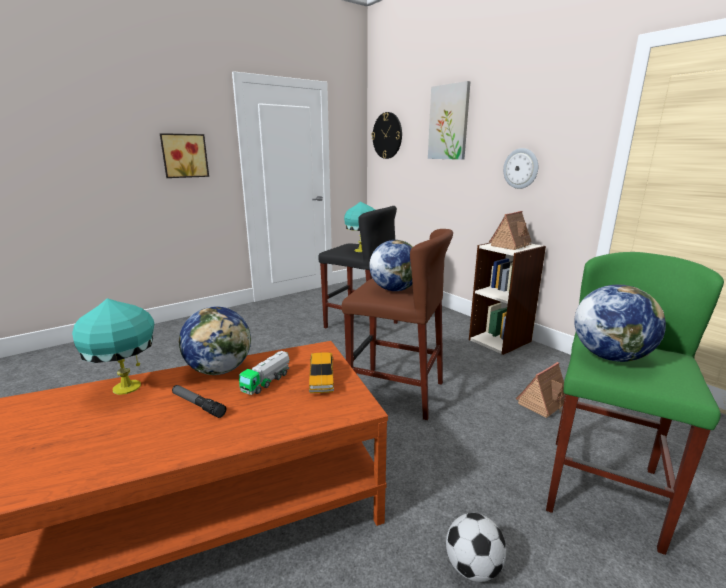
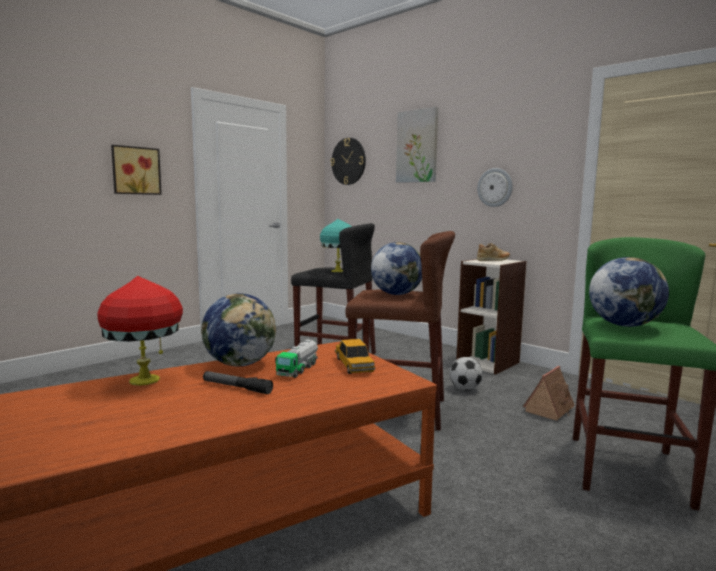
camera: 10 degrees left, 10 degrees down
turquoise table lamp [72,298,154,395] -> red table lamp [97,276,183,386]
football [446,513,506,582] -> football moved to [450,357,483,391]
toy house [489,211,532,250] -> beige shoe [477,243,510,261]

